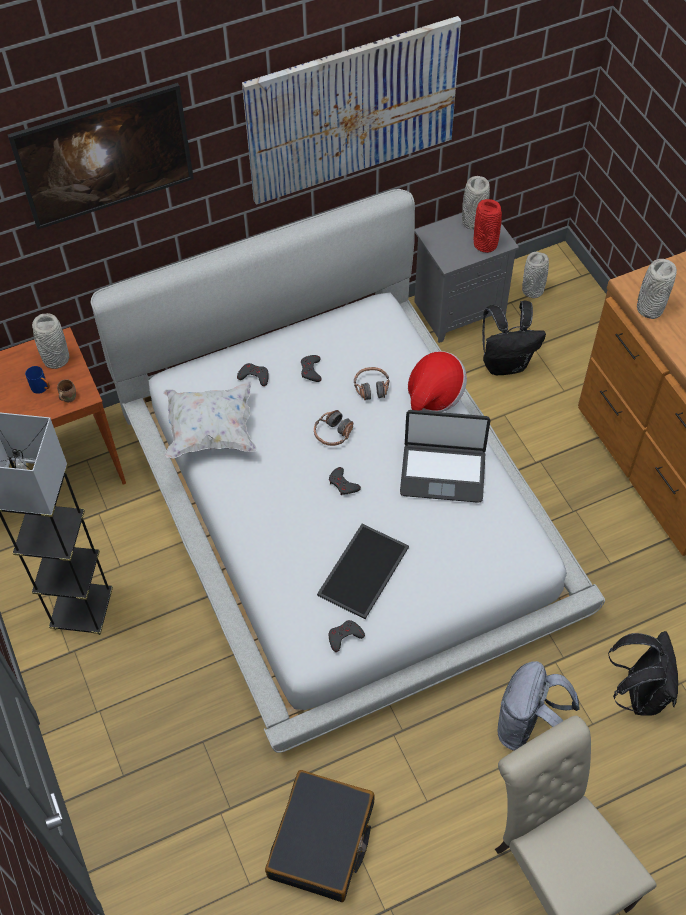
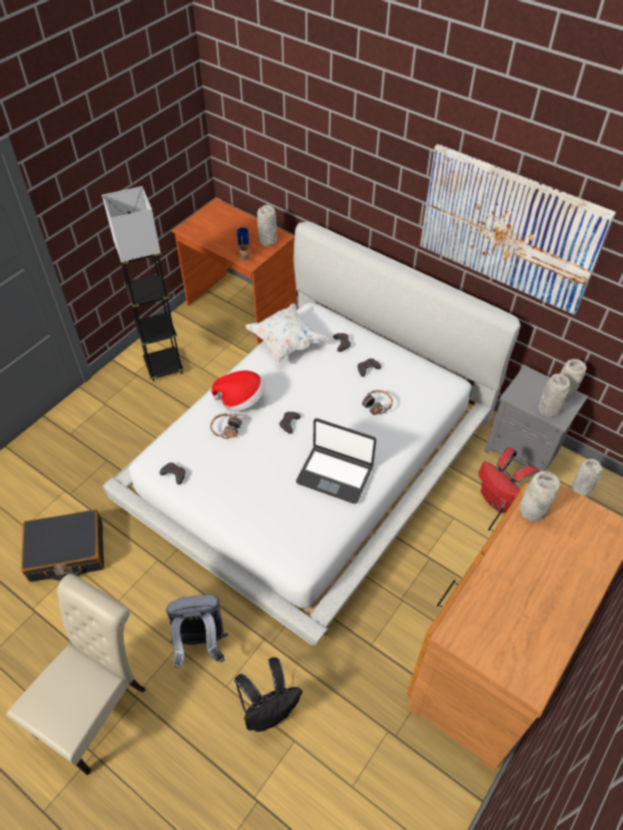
camera: 60 degrees right, 5 degrees down
picture [8,83,194,230] -> none
headphones [314,410,353,446] -> headphones moved to [210,413,242,439]
tray [317,524,409,619] -> none
laptop [400,410,491,503] -> laptop turned 45 degrees counterclockwise [296,418,376,504]
hat [408,351,467,412] -> hat moved to [211,370,266,411]
red vase [474,199,502,253] -> grey vase [539,374,570,418]
black backpack [482,301,546,375] -> red backpack [479,448,539,513]

